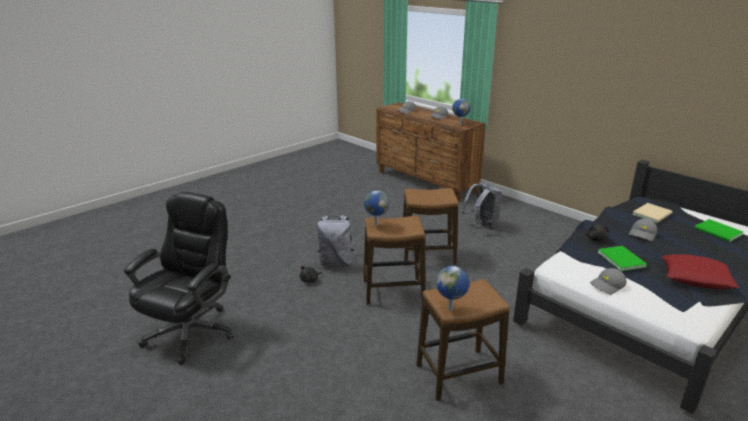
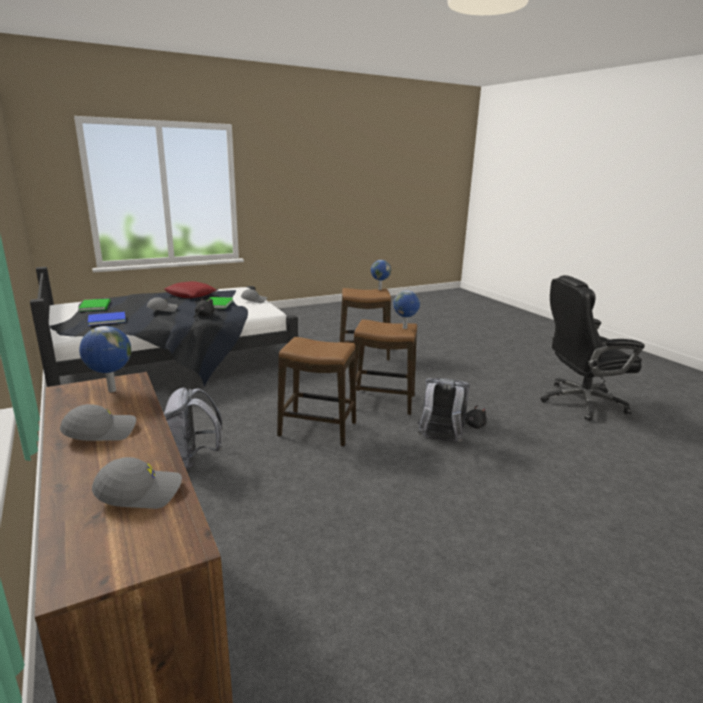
camera: 165 degrees left, 5 degrees down
black office chair [124,192,233,365] -> black office chair turned 45 degrees clockwise [541,275,645,421]
beige book [632,203,673,223] -> blue book [88,312,126,326]

